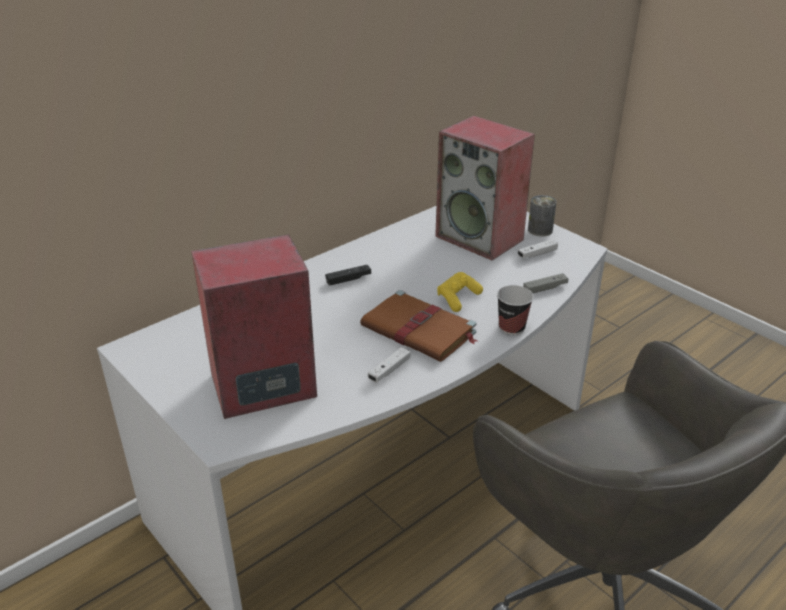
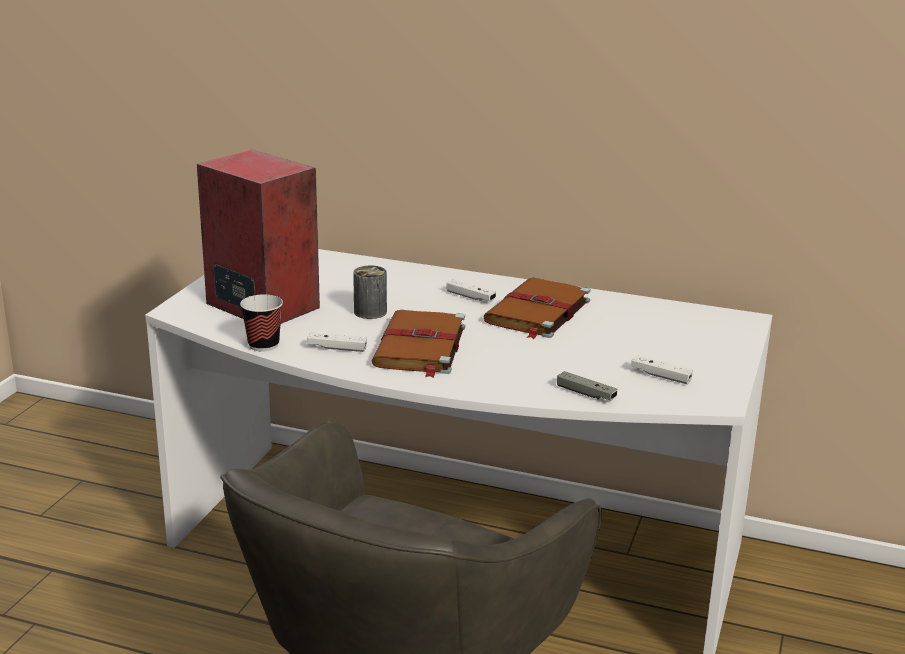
camera: 60 degrees right, 10 degrees down
black game controller [325,265,371,286] -> white game controller [446,279,496,301]
speaker [435,116,535,260] -> none
yellow game controller [437,272,483,312] -> none
cup [497,285,534,335] -> cup moved to [240,294,283,351]
can [528,195,557,236] -> can moved to [353,266,387,319]
none -> brown book [484,278,591,339]

